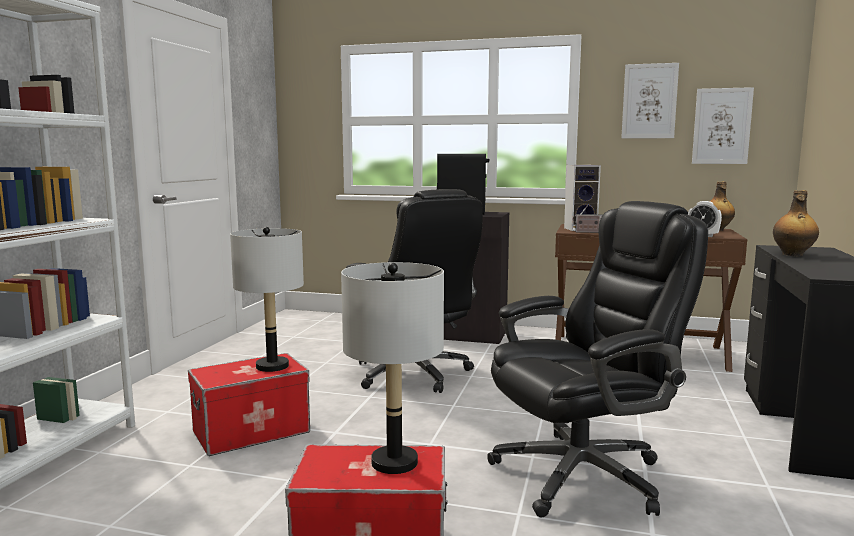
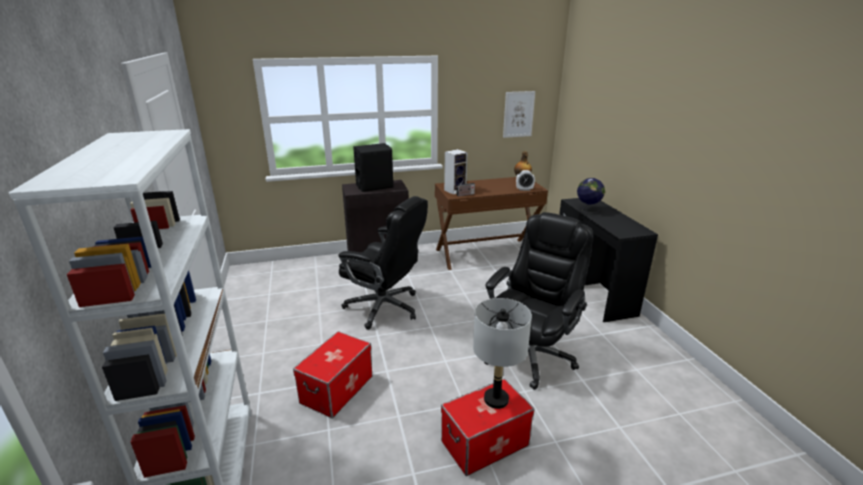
camera: 30 degrees left, 15 degrees up
grey table lamp [230,227,304,372] -> none
picture [621,63,679,139] -> none
bottle [773,190,819,256] -> globe [577,178,605,213]

